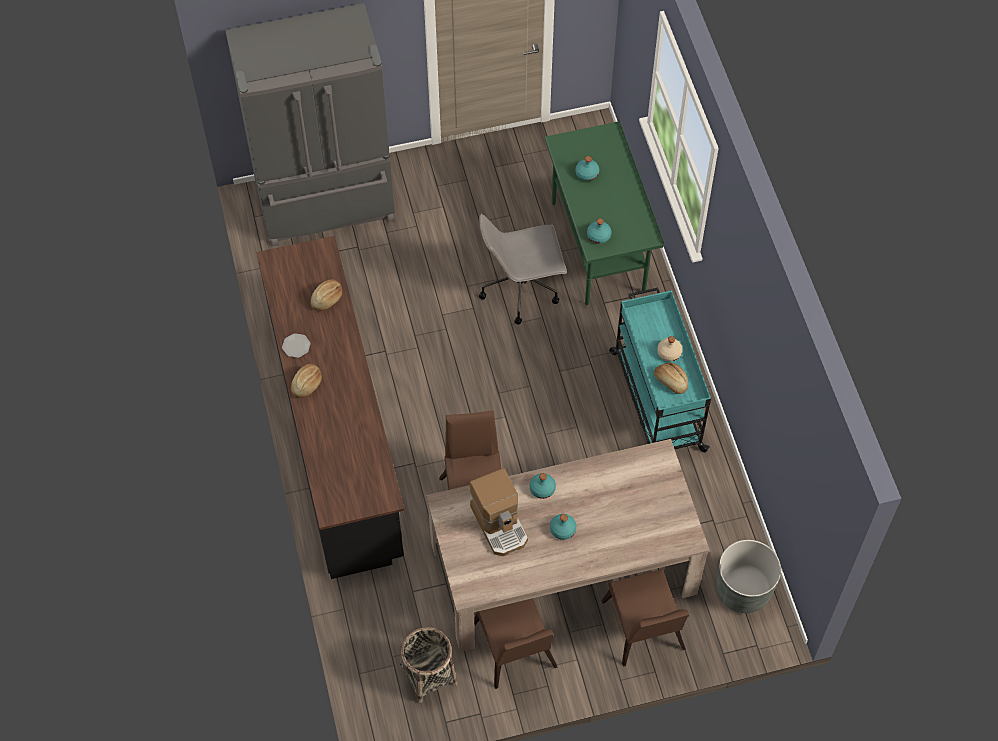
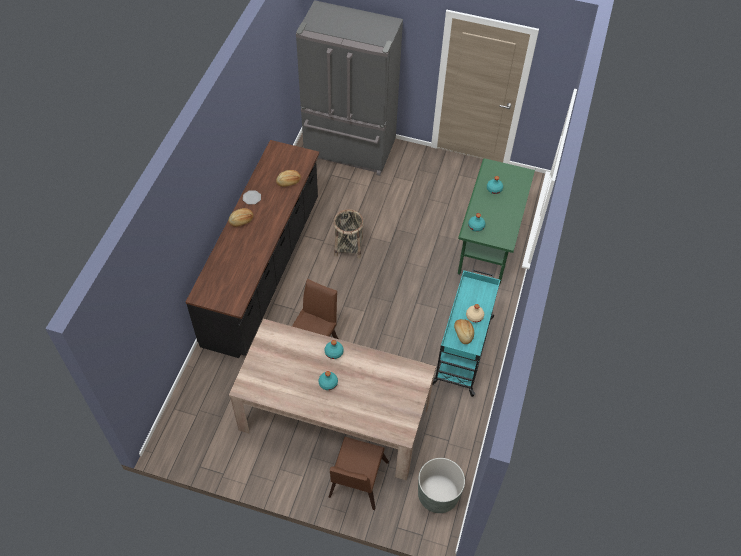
camera: 30 degrees right, 5 degrees down
basket [400,627,458,703] -> basket moved to [333,209,364,258]
coffee machine [469,468,528,556] -> none
brown chair [474,598,558,689] -> none
grey office chair [479,213,567,325] -> none

